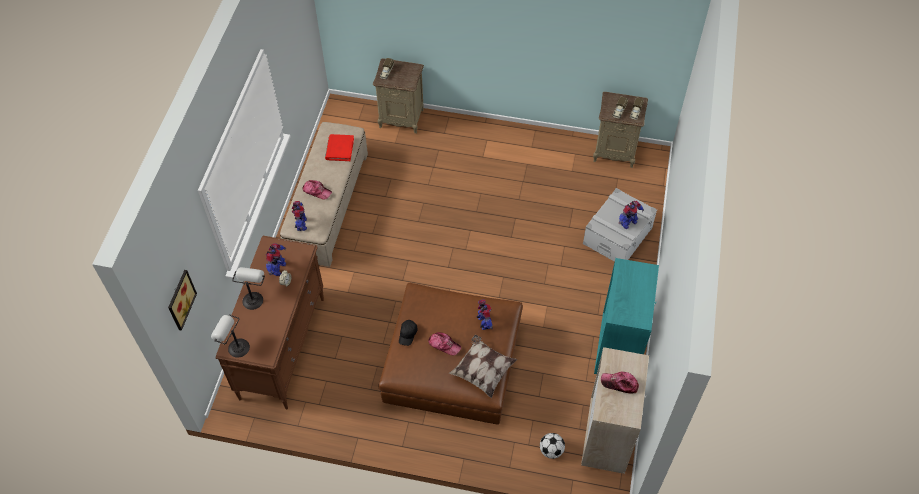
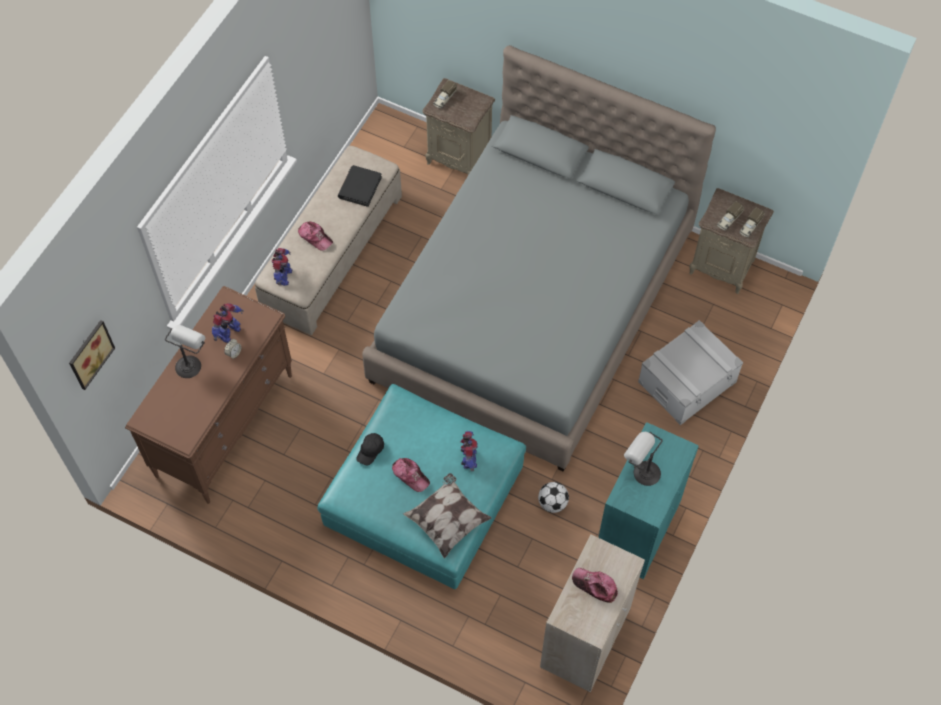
camera: 15 degrees right, 5 degrees up
table lamp [211,314,250,358] -> table lamp moved to [624,432,663,486]
red book [325,134,354,161] -> black book [338,165,382,207]
brown ottoman [378,283,523,425] -> turquoise ottoman [317,384,526,589]
football [540,433,565,459] -> football moved to [538,482,569,513]
toy robot [619,200,644,229] -> none
none -> grey bed [362,45,716,472]

